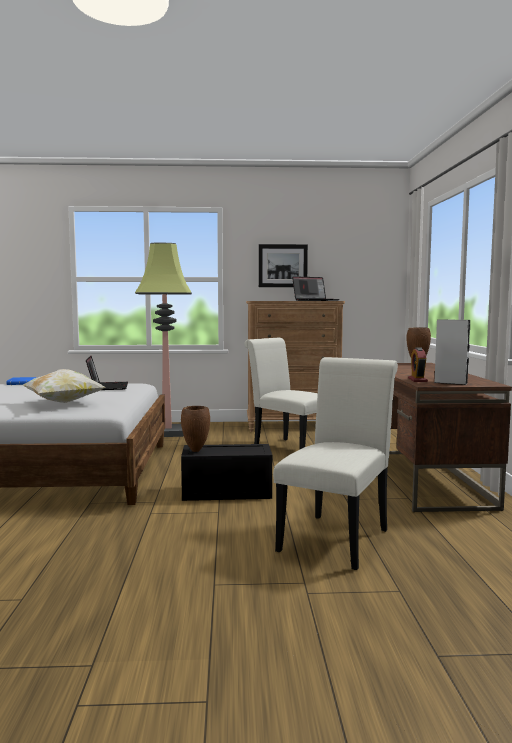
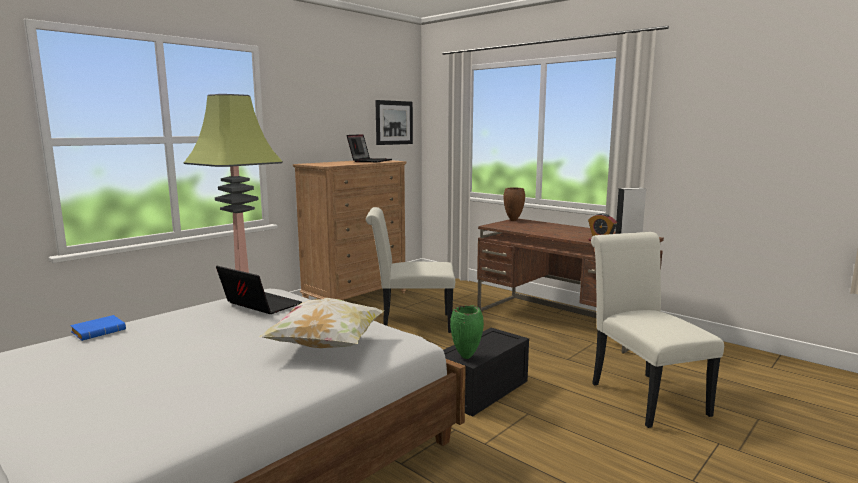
camera: 45 degrees left, 5 degrees up
brown vase [181,406,210,452] -> green vase [450,305,484,359]
picture [259,244,308,287] -> picture moved to [376,100,413,145]

